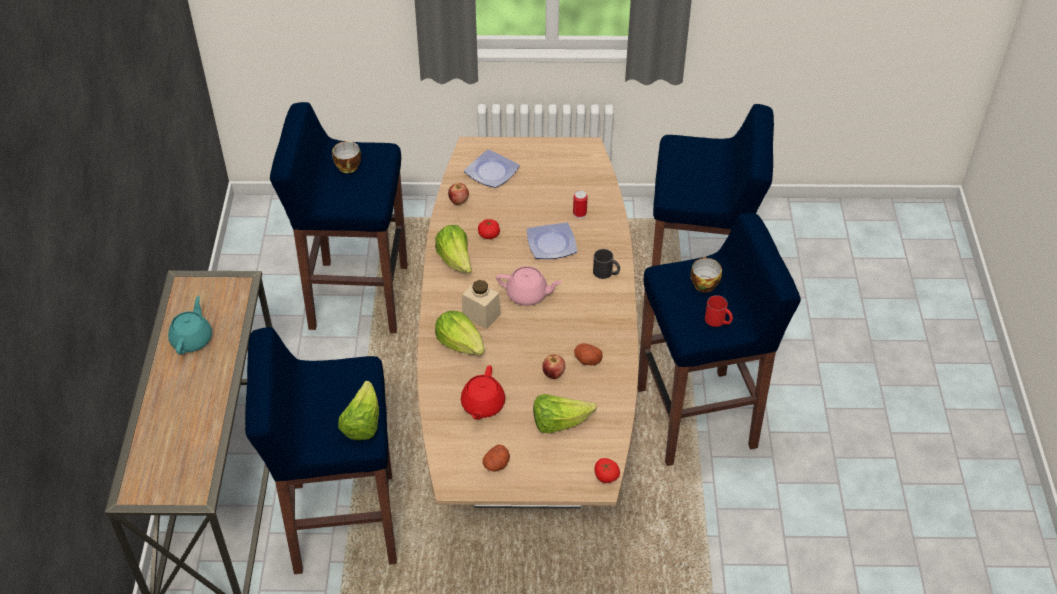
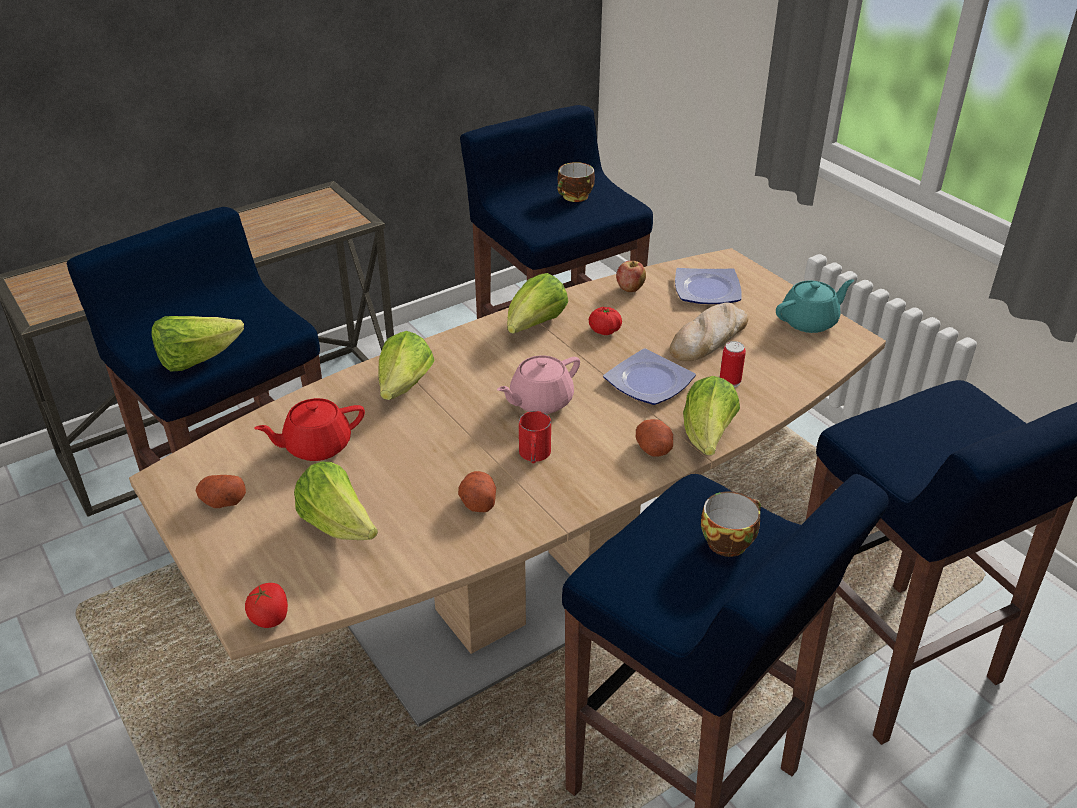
camera: 55 degrees right, 10 degrees down
turquoise teapot [168,296,212,355] -> turquoise teapot moved to [776,279,854,333]
beige jar [462,280,501,329] -> none
pink teapot [496,266,562,306] -> pink teapot turned 75 degrees clockwise [497,355,580,414]
apple [542,355,565,379] -> none
black mug [593,249,620,279] -> potato [635,419,673,457]
red mug [705,295,733,327] -> red mug moved to [519,411,551,463]
none -> bread [669,302,748,361]
none -> lettuce [683,376,740,456]

